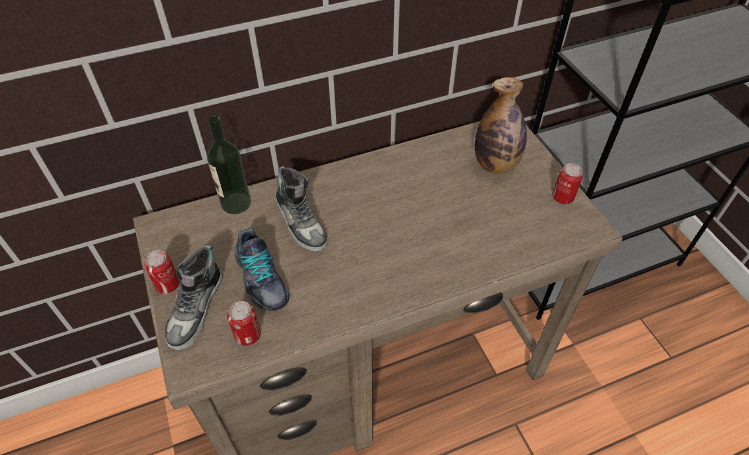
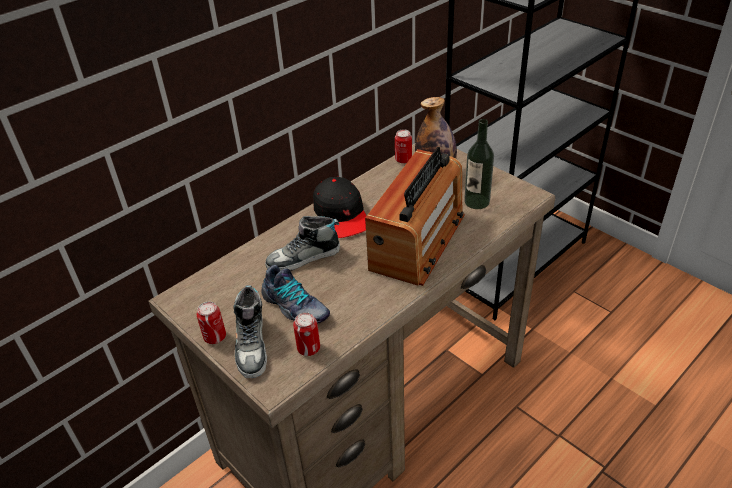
camera: 20 degrees left, 10 degrees down
bottle [207,116,251,214] -> bottle moved to [464,119,494,209]
shoe [276,166,328,252] -> shoe turned 120 degrees clockwise [265,216,340,271]
can [552,163,583,204] -> can moved to [395,129,412,164]
none -> black cap [313,177,366,238]
none -> radio [365,147,465,286]

